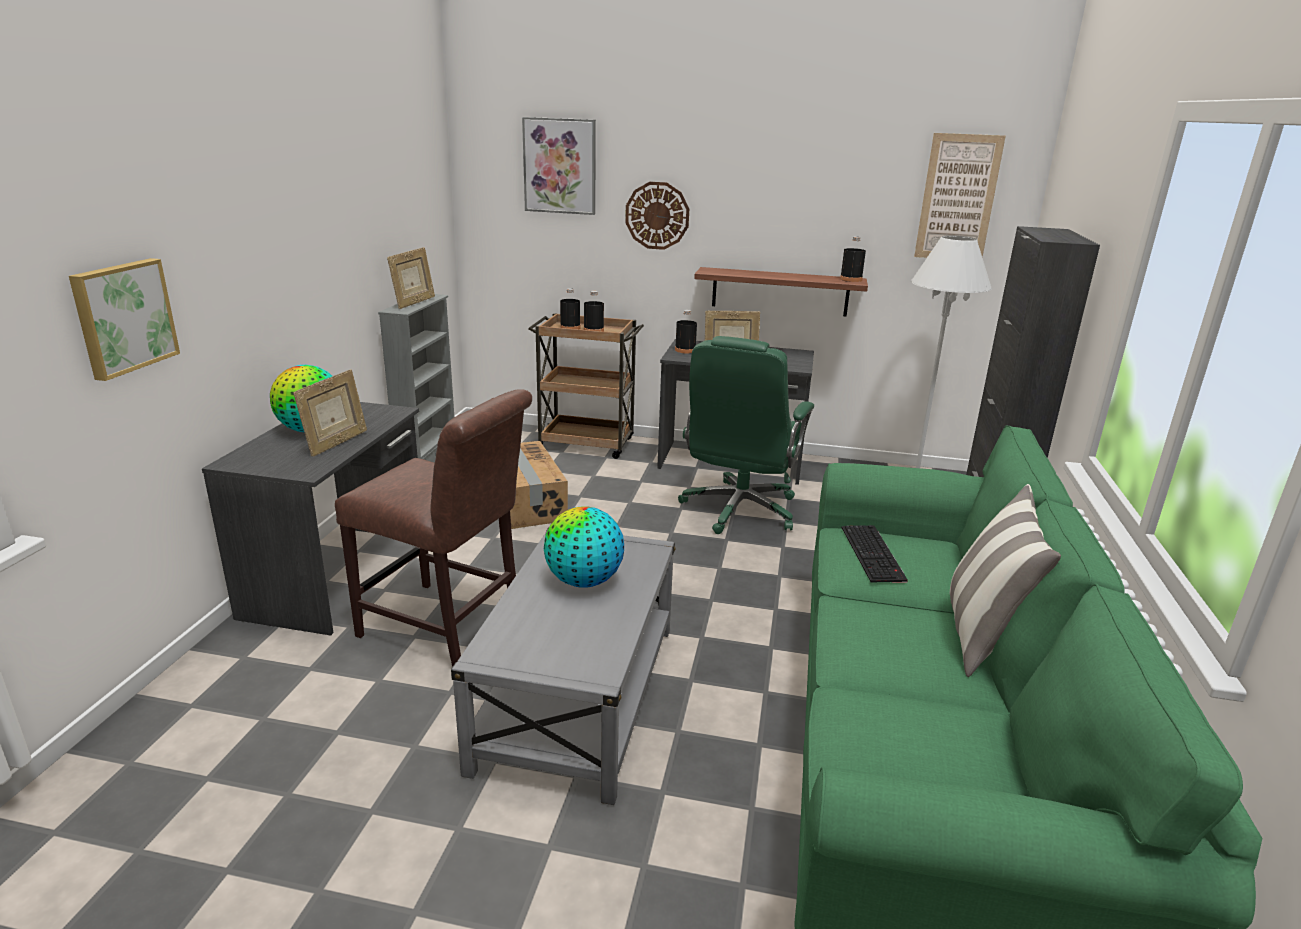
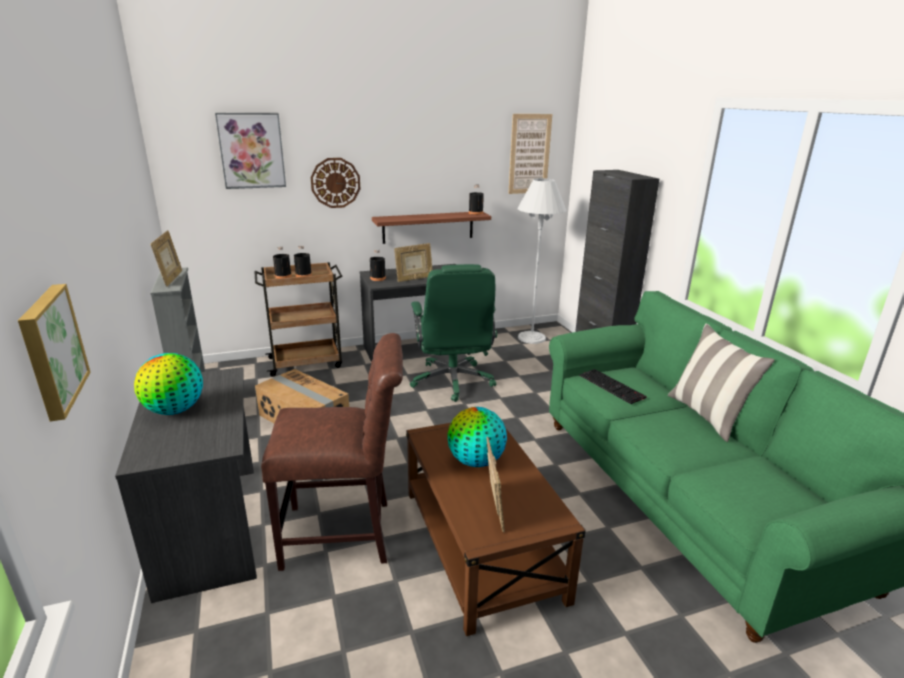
camera: 30 degrees left, 0 degrees up
picture frame [293,369,367,457] -> picture frame moved to [486,436,505,533]
grey coffee table [451,527,676,805] -> brown coffee table [406,423,586,636]

